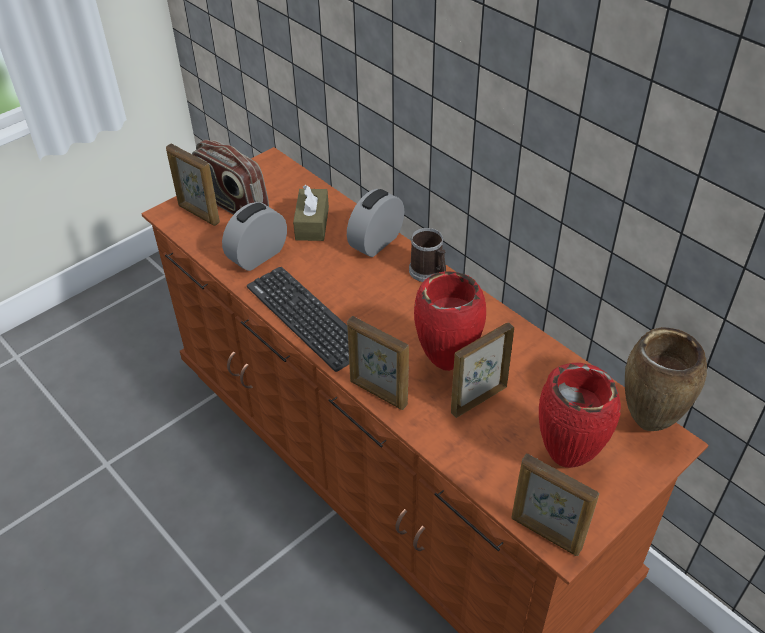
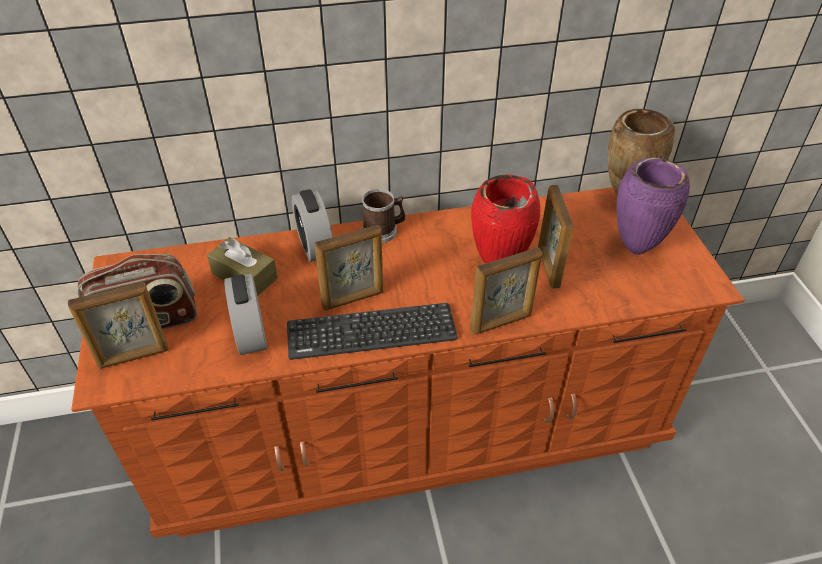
camera: 60 degrees left, 0 degrees up
picture frame [512,453,599,556] -> picture frame moved to [314,225,383,310]
red vase [539,363,621,468] -> purple vase [617,157,690,255]

